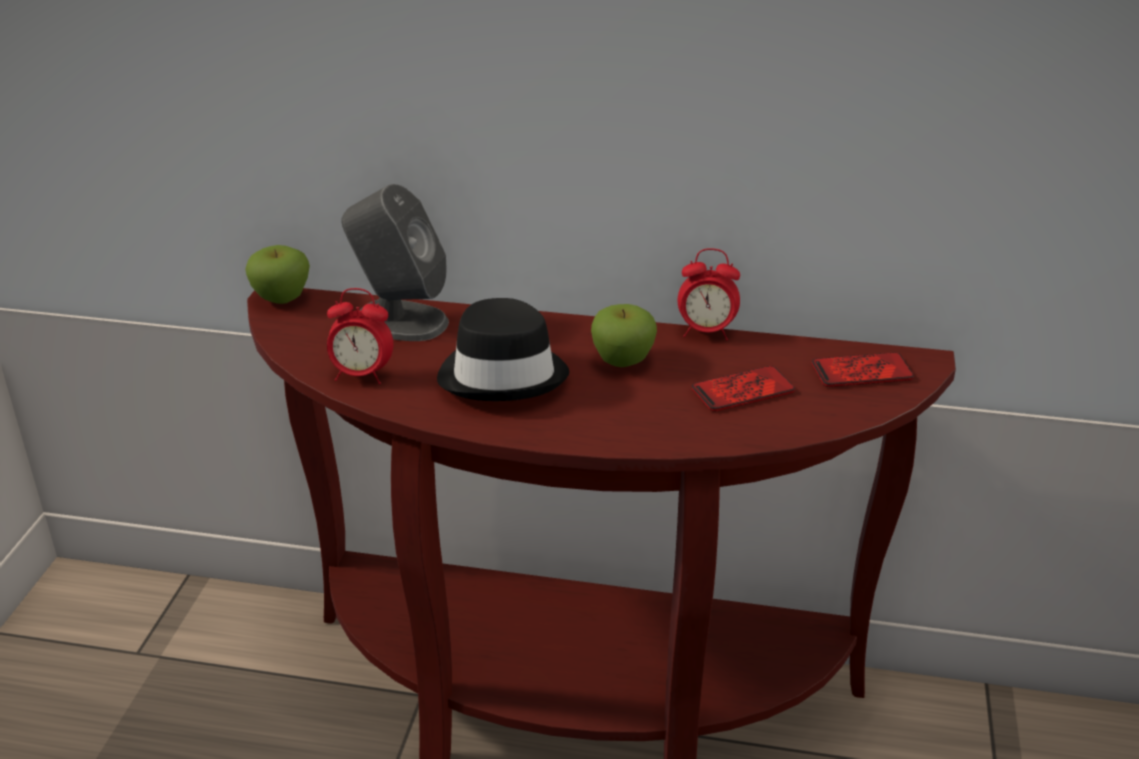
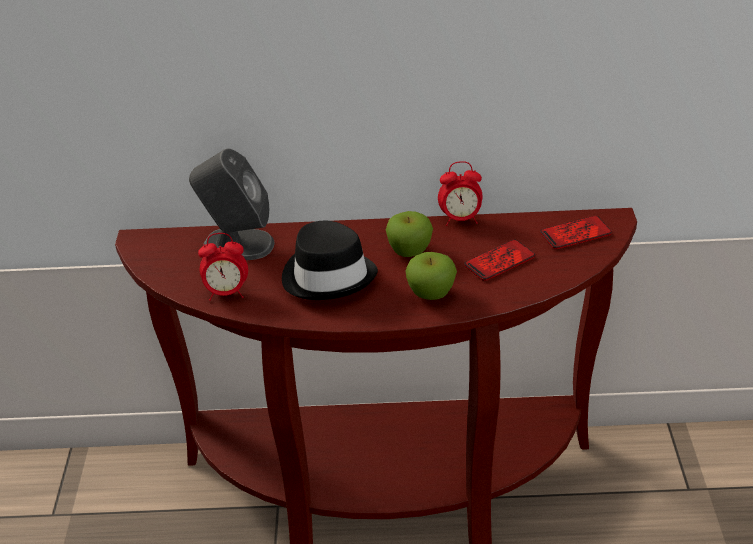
camera: 10 degrees left, 5 degrees up
apple [245,245,310,304] -> apple moved to [405,252,457,300]

